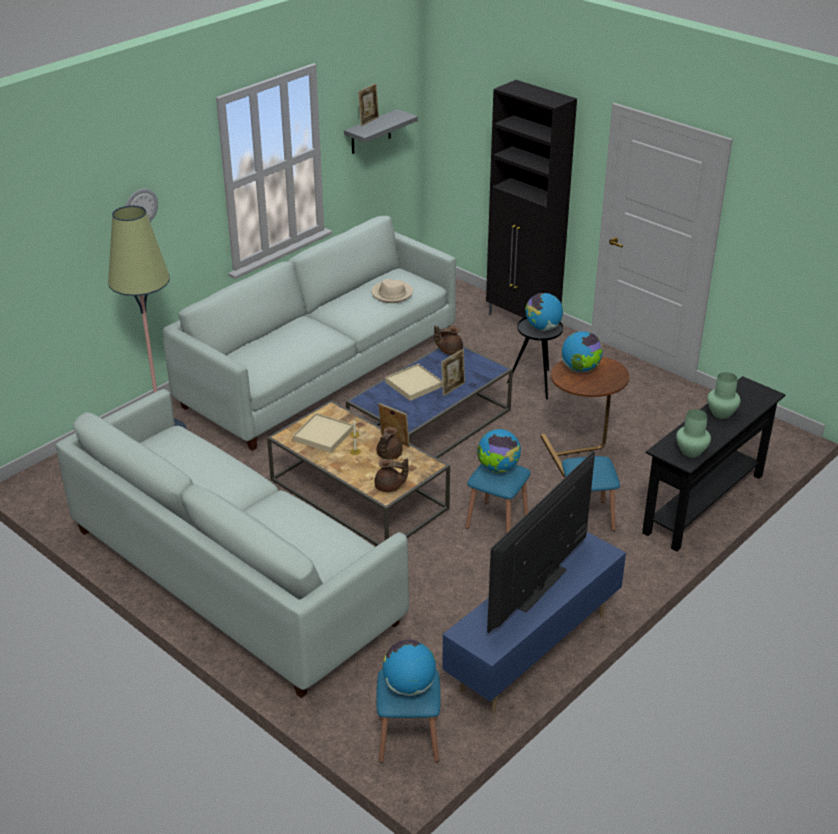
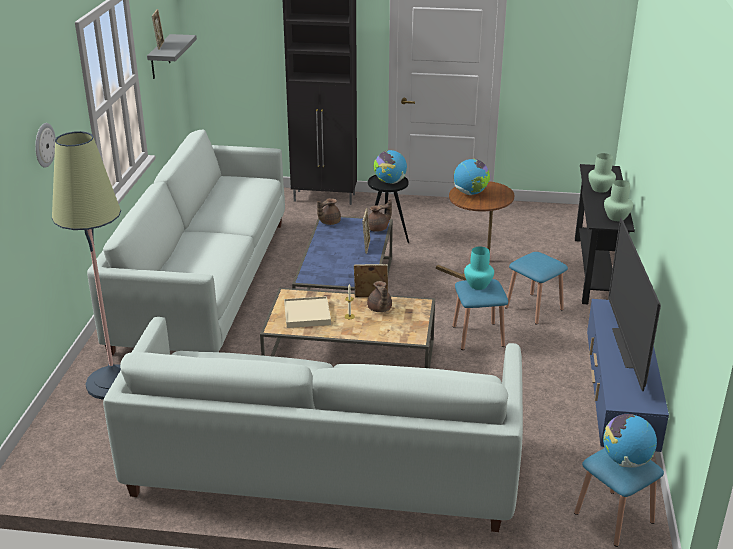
camera: 35 degrees left, 5 degrees down
beige hat [371,279,413,303] -> none
brown teapot [375,459,409,492] -> brown teapot moved to [368,199,392,232]
beige tray [385,364,442,401] -> none
globe [477,429,521,473] -> turquoise vase [464,247,494,290]

